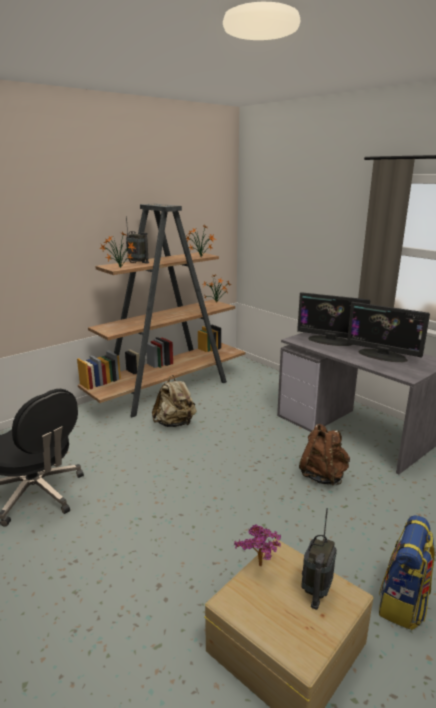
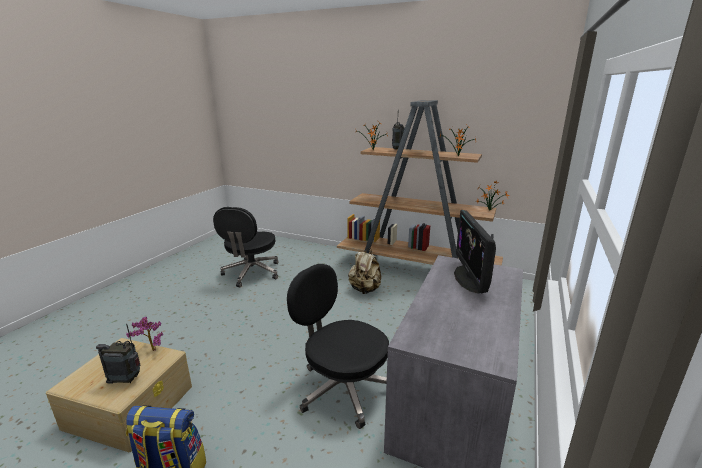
camera: 65 degrees right, 0 degrees up
brown backpack [299,424,350,485] -> black office chair [287,264,389,429]
monitor [347,302,430,362] -> none

